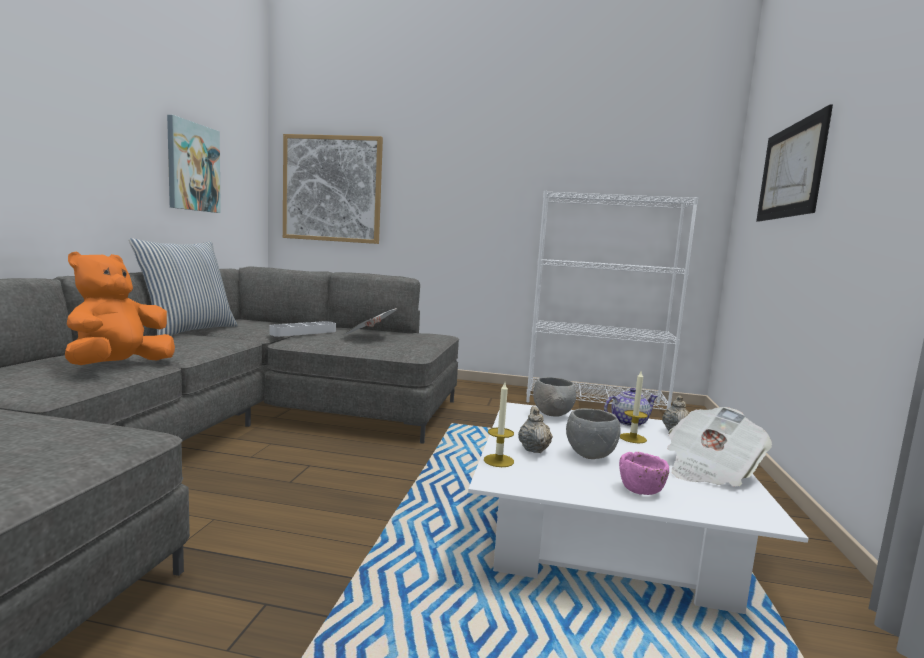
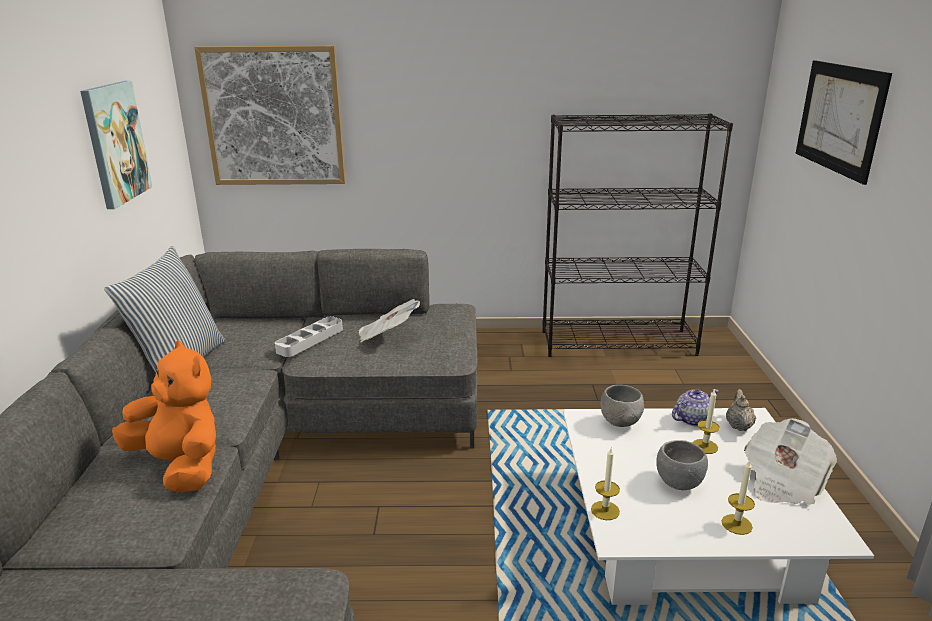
camera: 10 degrees left, 15 degrees up
orange plush toy [65,252,175,365] -> orange plush toy turned 120 degrees clockwise [112,341,216,493]
beige teapot [518,406,553,453] -> none
white bookcase [526,191,698,410] -> black bookcase [542,113,733,357]
pink bowl [619,452,669,495] -> candle [722,459,755,535]

